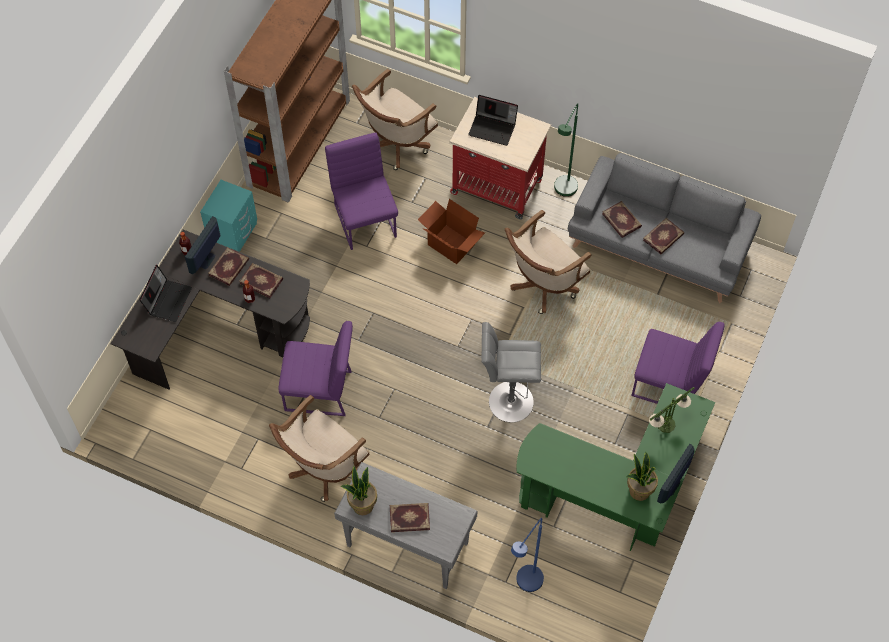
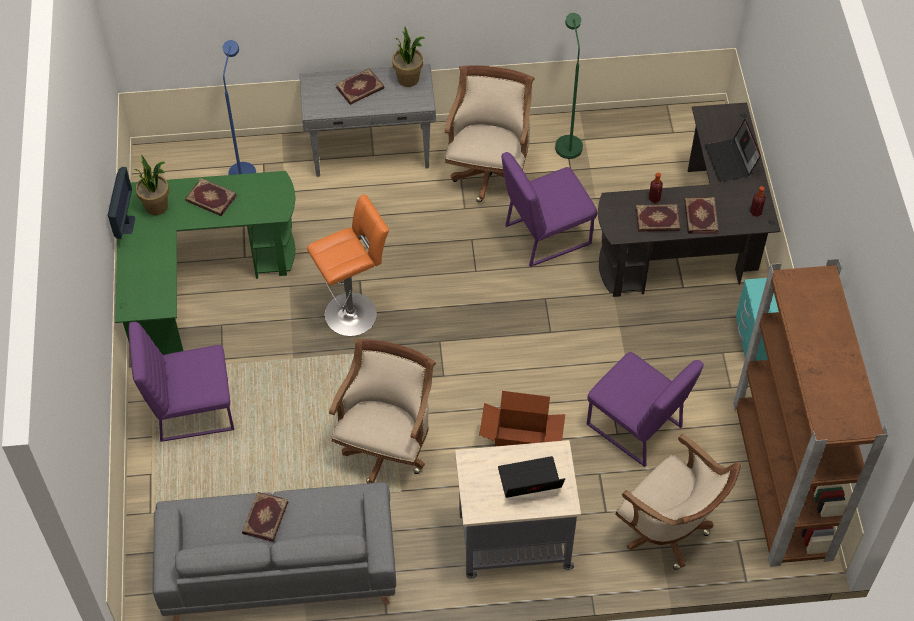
camera: 150 degrees right, 5 degrees down
monitor [185,216,221,274] -> none
office chair [352,69,438,170] -> office chair turned 120 degrees clockwise [615,434,741,570]
red cart [450,97,551,220] -> grey cart [455,440,581,578]
grey stool [481,322,541,422] -> orange stool [307,195,389,336]
green floor lamp [554,103,578,197] -> green floor lamp moved to [555,13,583,159]
book [602,201,642,238] -> book moved to [185,178,237,216]
table lamp [649,387,695,433] -> none

